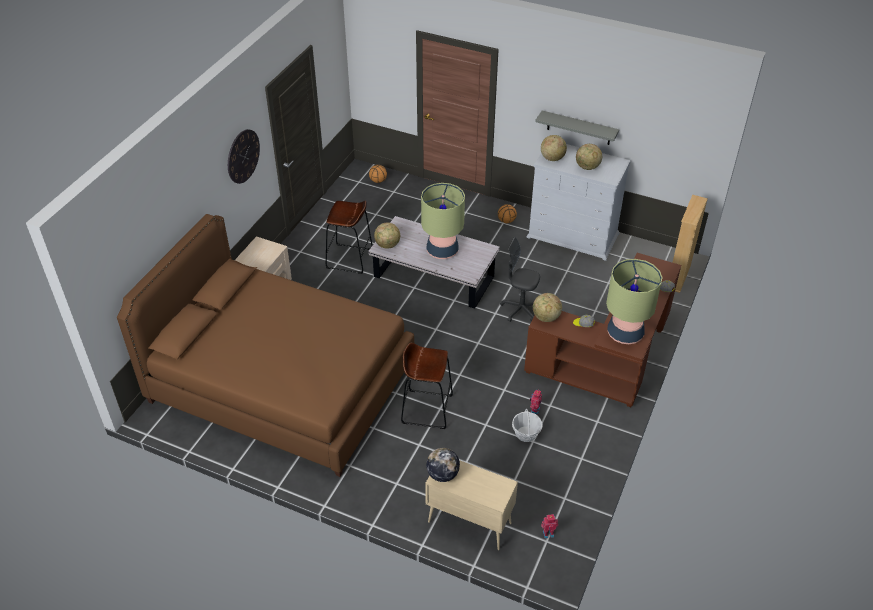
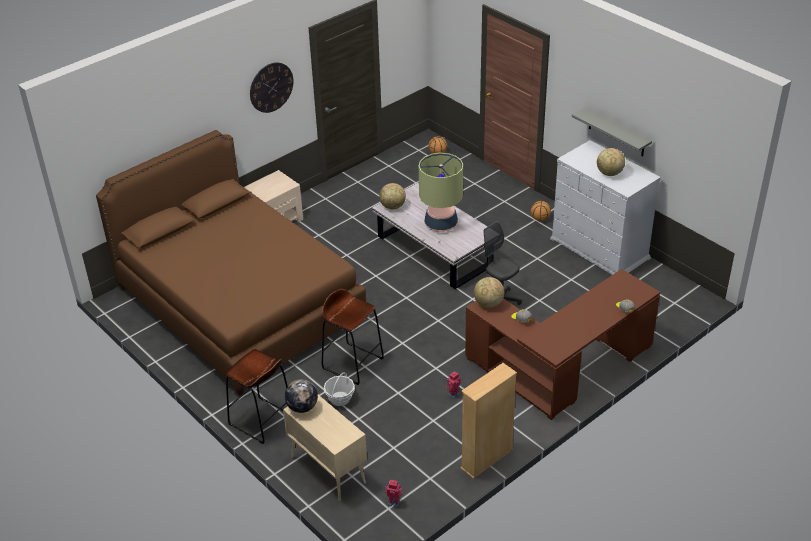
camera: 25 degrees right, 5 degrees down
brown stool [326,201,373,274] -> brown stool moved to [226,349,288,444]
basket [512,409,543,442] -> basket moved to [324,373,355,406]
globe [541,135,567,161] -> none
table lamp [606,259,663,344] -> none
beige bookcase [672,195,708,293] -> beige bookcase moved to [460,363,517,479]

